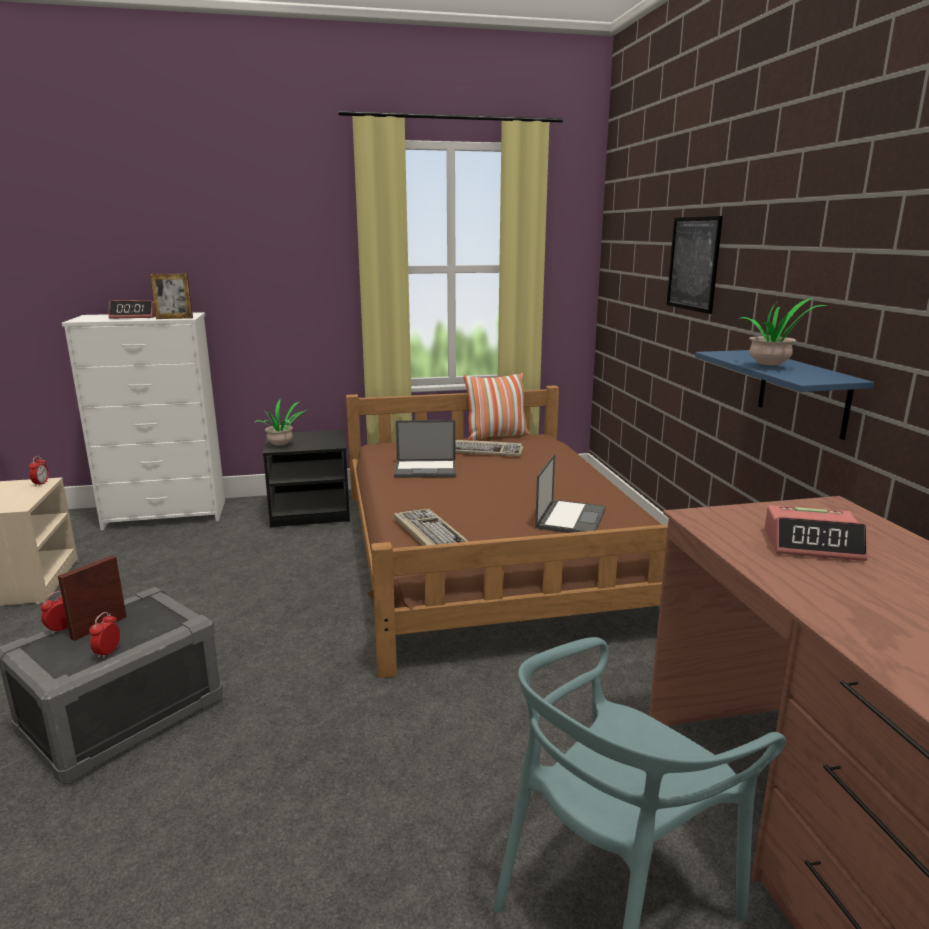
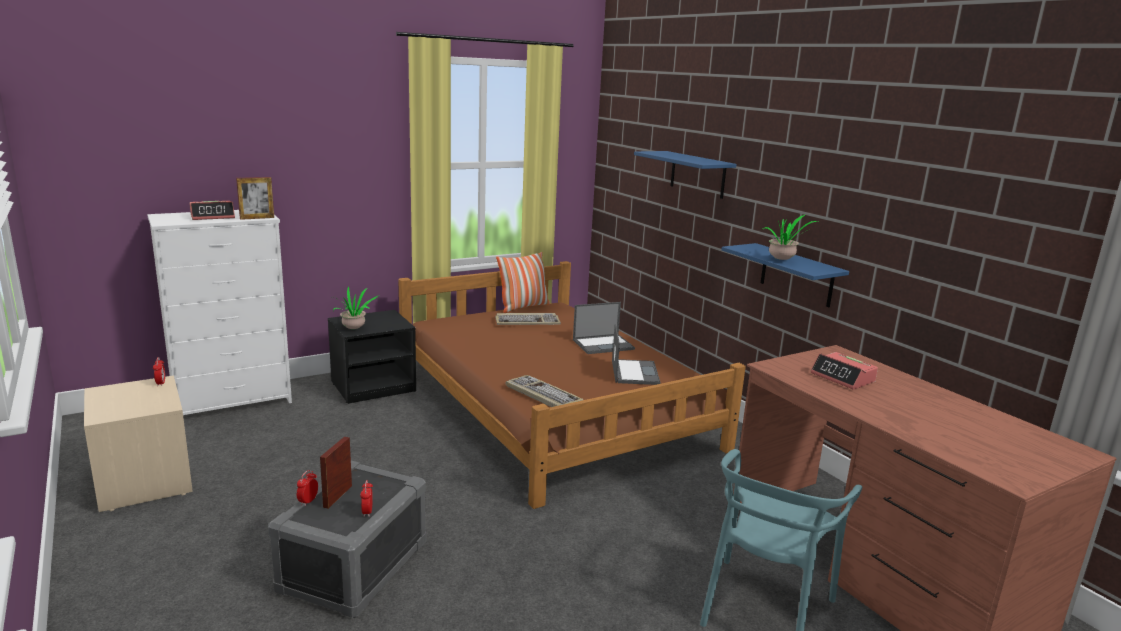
camera: 20 degrees left, 0 degrees up
laptop [394,420,456,478] -> laptop moved to [573,302,635,354]
picture [667,216,723,314] -> blue shelf [634,151,737,199]
alarm clock [764,505,868,561] -> alarm clock turned 60 degrees clockwise [810,352,878,390]

